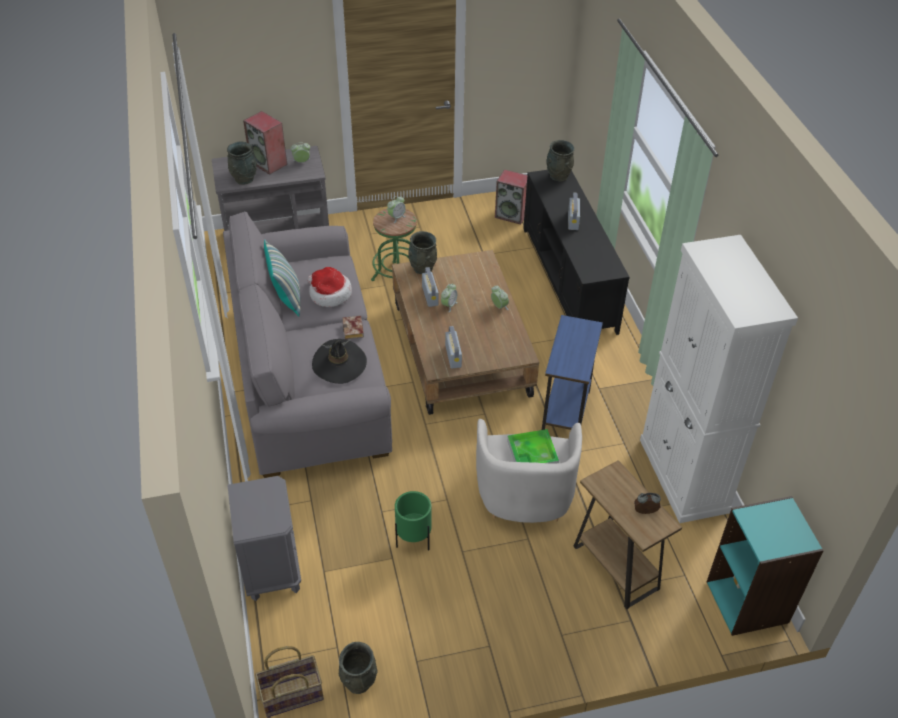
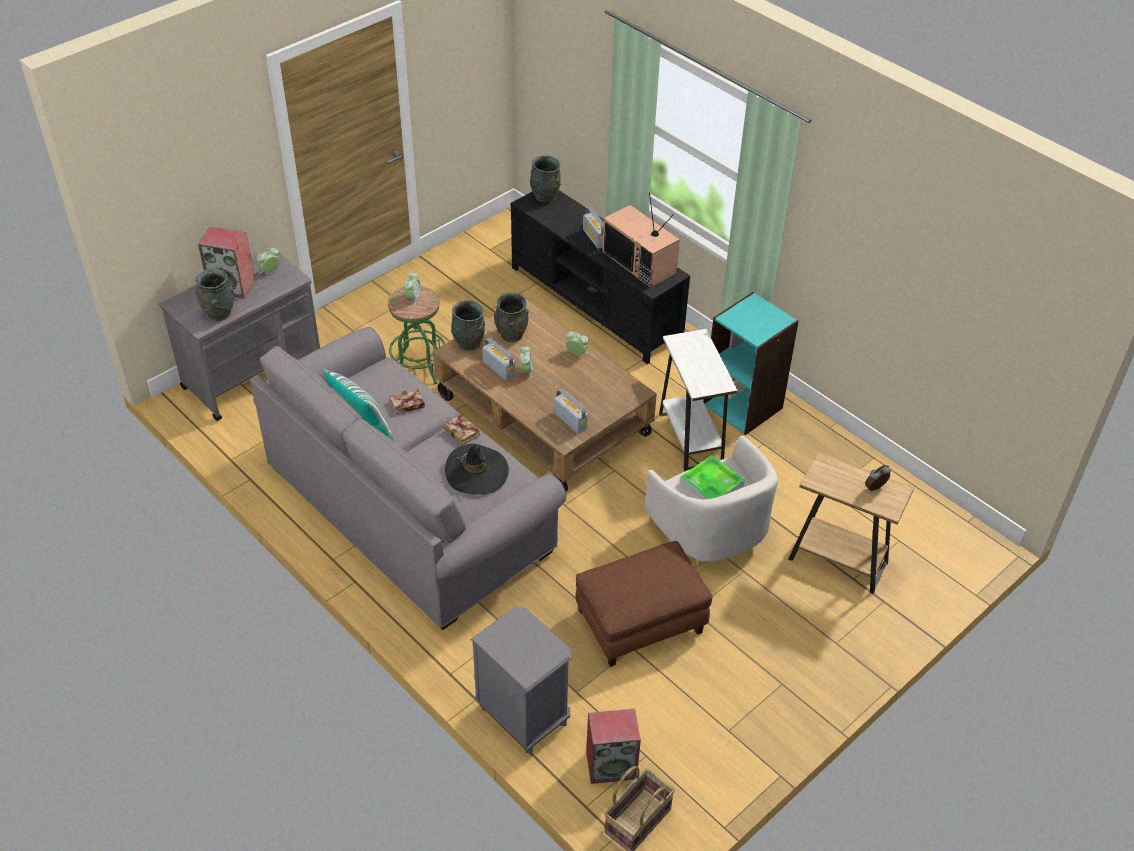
camera: 30 degrees left, 0 degrees up
hat [308,267,352,307] -> book [390,389,425,415]
grey vase [339,642,378,694] -> grey vase moved to [494,292,529,342]
green planter [395,491,432,550] -> brown ottoman [575,541,713,667]
speaker [495,169,527,225] -> speaker moved to [586,709,641,784]
blue side table [542,315,603,430] -> white side table [659,329,738,471]
white cabinet [640,235,798,523] -> none
turquoise bookcase [707,496,824,636] -> turquoise bookcase moved to [703,292,799,435]
none -> television [602,193,680,288]

